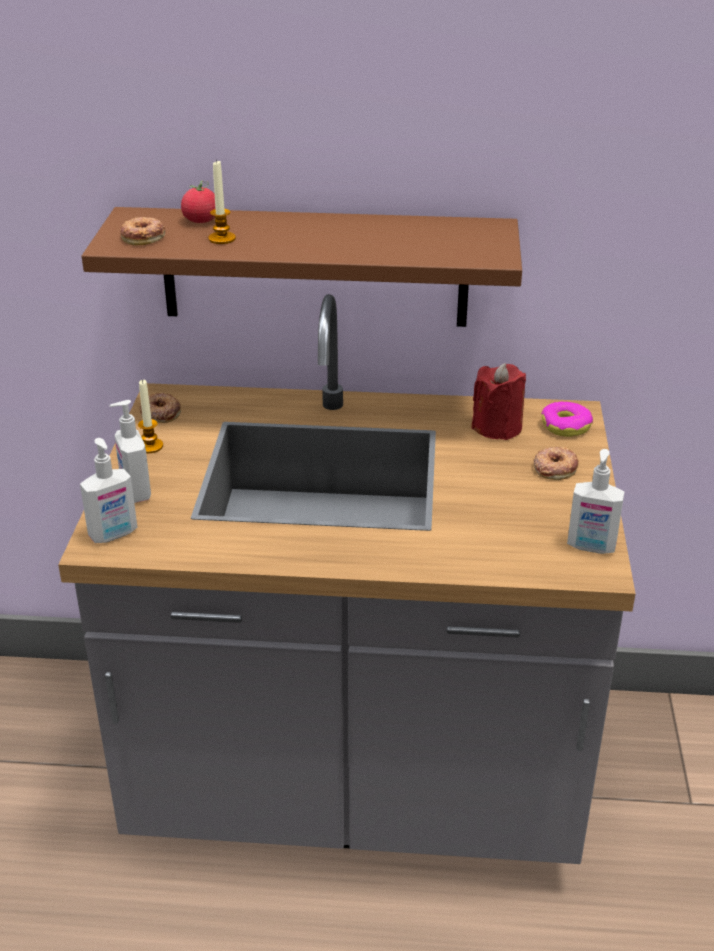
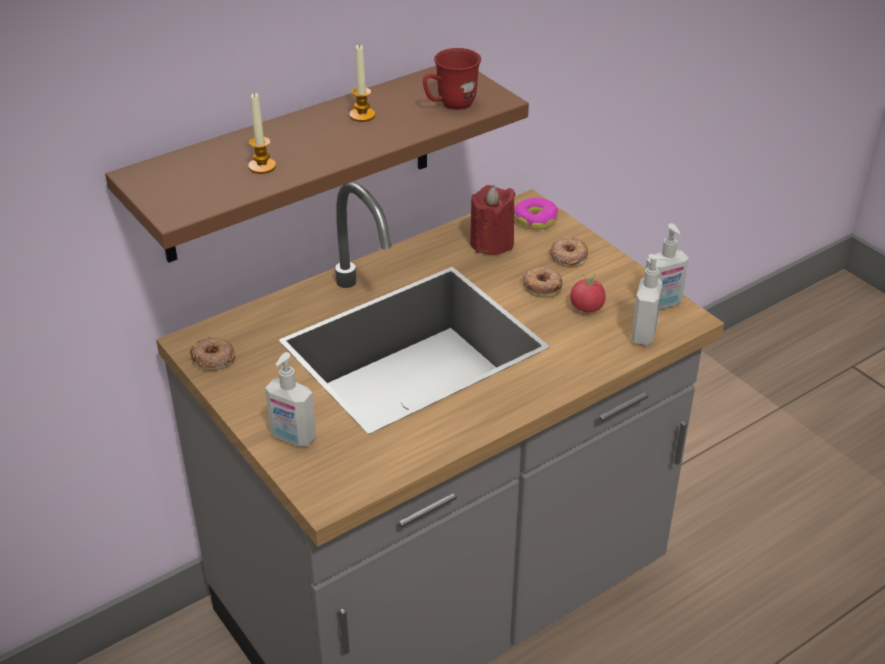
camera: 40 degrees left, 5 degrees up
soap dispenser [80,438,137,543] -> soap dispenser moved to [631,254,668,346]
donut [120,217,166,245] -> donut moved to [523,267,563,298]
candle [138,379,163,453] -> candle moved to [349,44,375,122]
tomato [181,181,215,223] -> tomato moved to [570,274,606,312]
none -> red mug [423,48,481,110]

